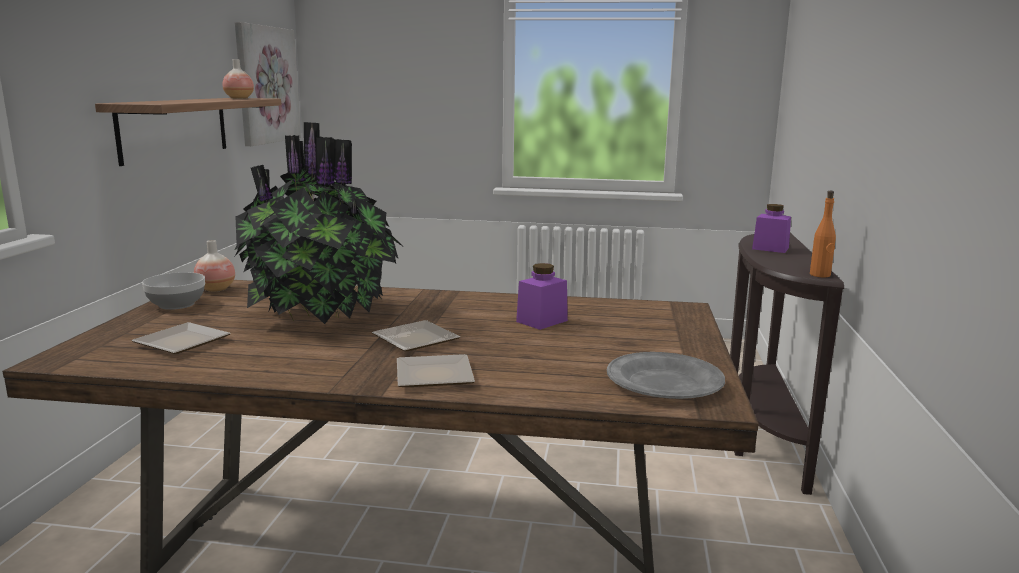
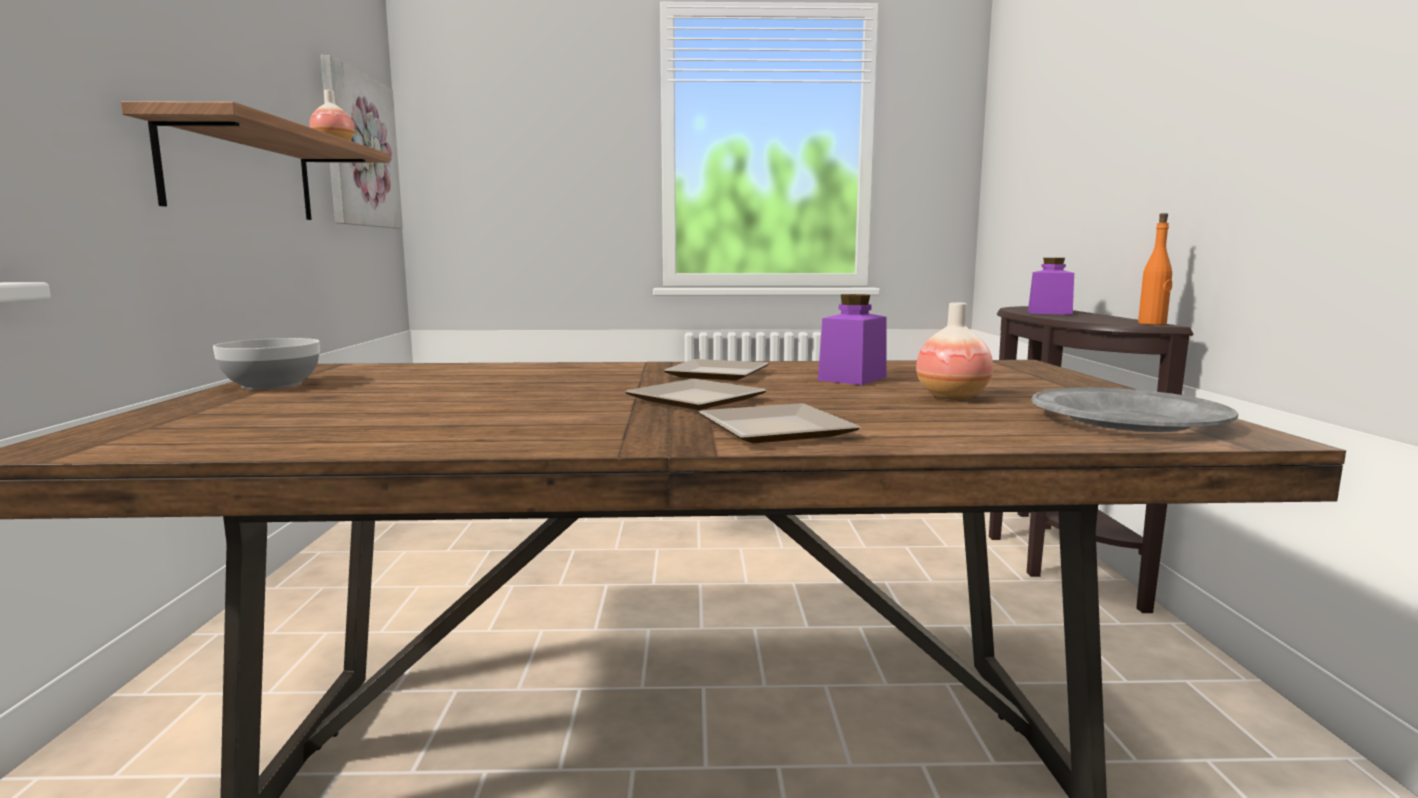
camera: 10 degrees left, 5 degrees down
plate [131,322,231,354] -> plate moved to [663,359,769,381]
vase [194,240,235,292] -> vase moved to [916,302,993,400]
potted plant [235,122,402,324] -> none

